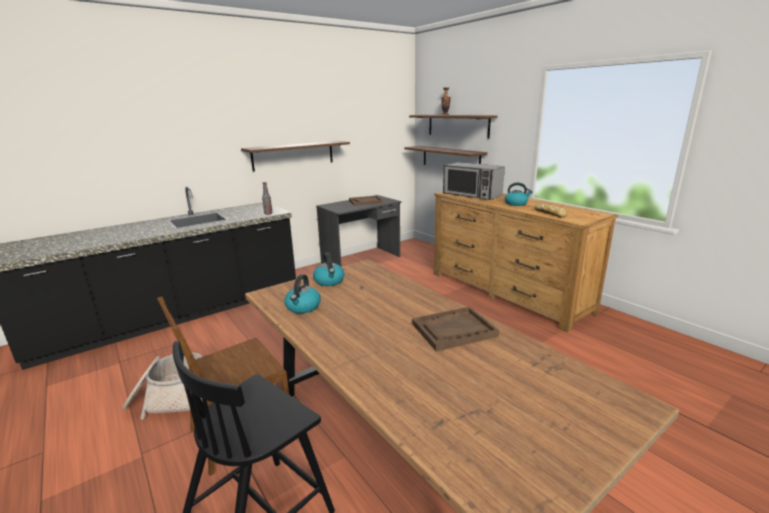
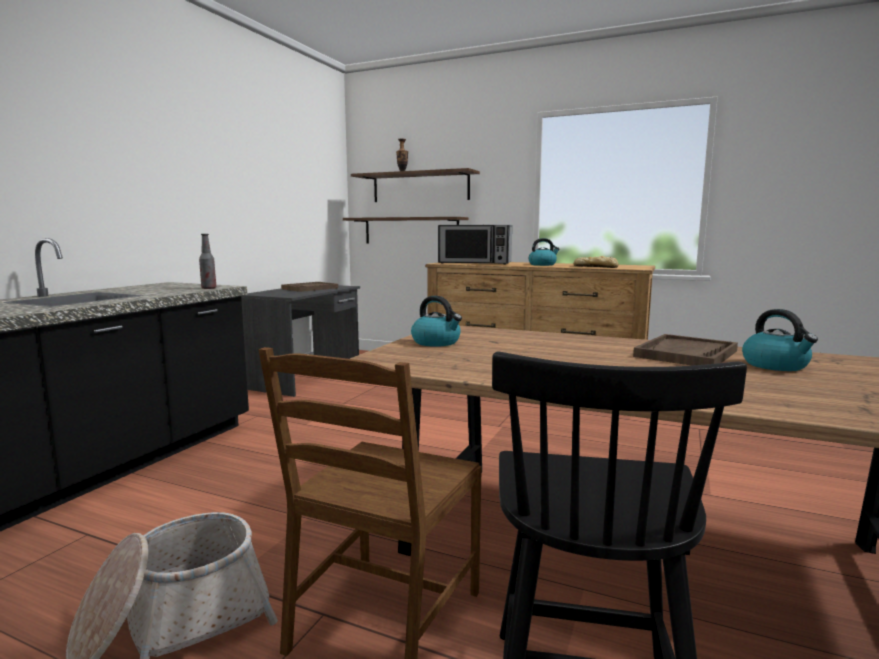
camera: 30 degrees left, 10 degrees down
shelf [241,141,350,171] -> none
kettle [284,274,321,314] -> kettle moved to [742,309,818,371]

